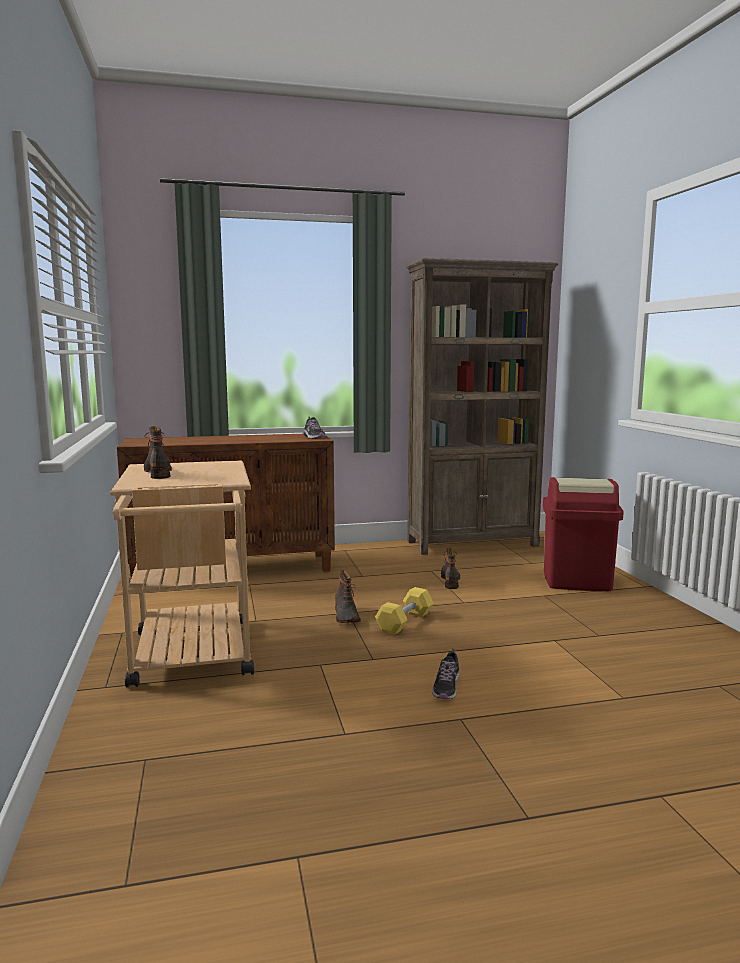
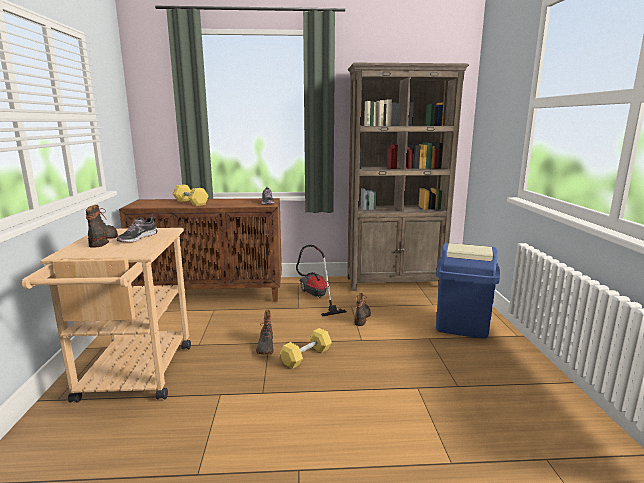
camera: 10 degrees right, 5 degrees up
shoe [432,648,459,699] -> shoe moved to [117,215,157,242]
red trash can [543,477,624,591] -> blue trash can [436,243,500,339]
none -> yellow dumbbell [172,185,209,206]
none -> vacuum cleaner [296,245,347,316]

